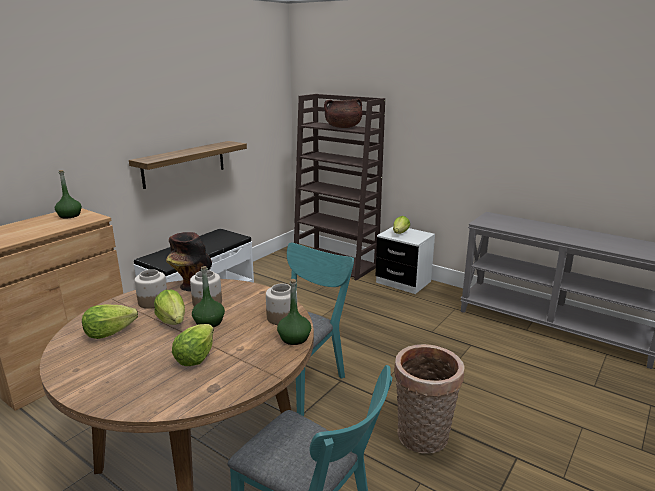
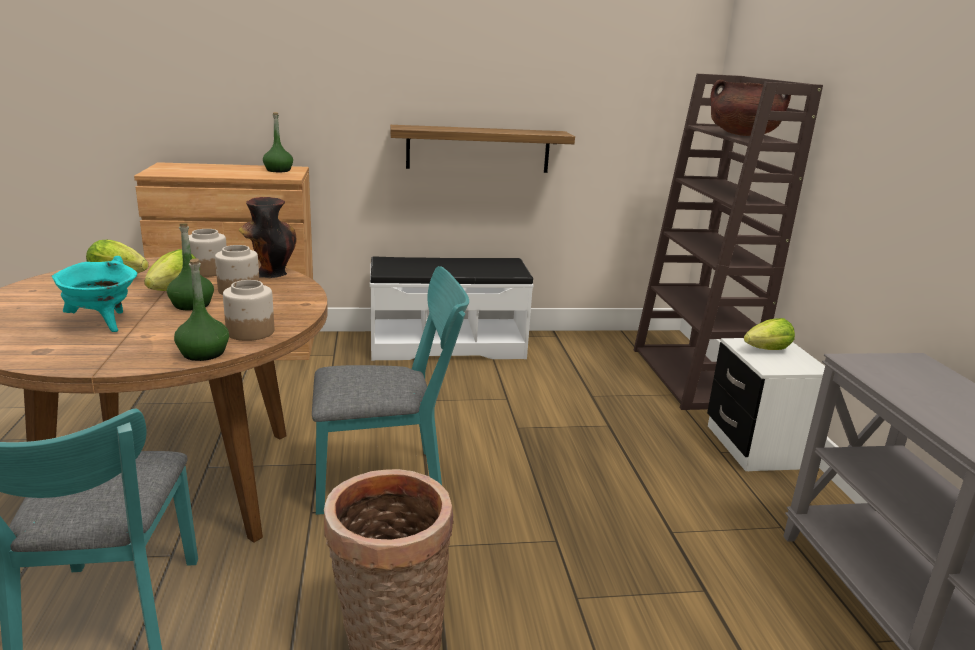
camera: 45 degrees right, 0 degrees up
lettuce [172,324,214,366] -> turquoise cooking pot [51,256,137,332]

